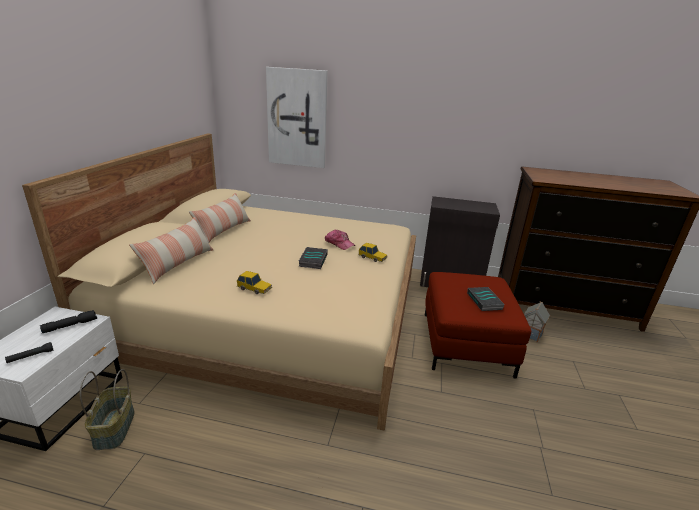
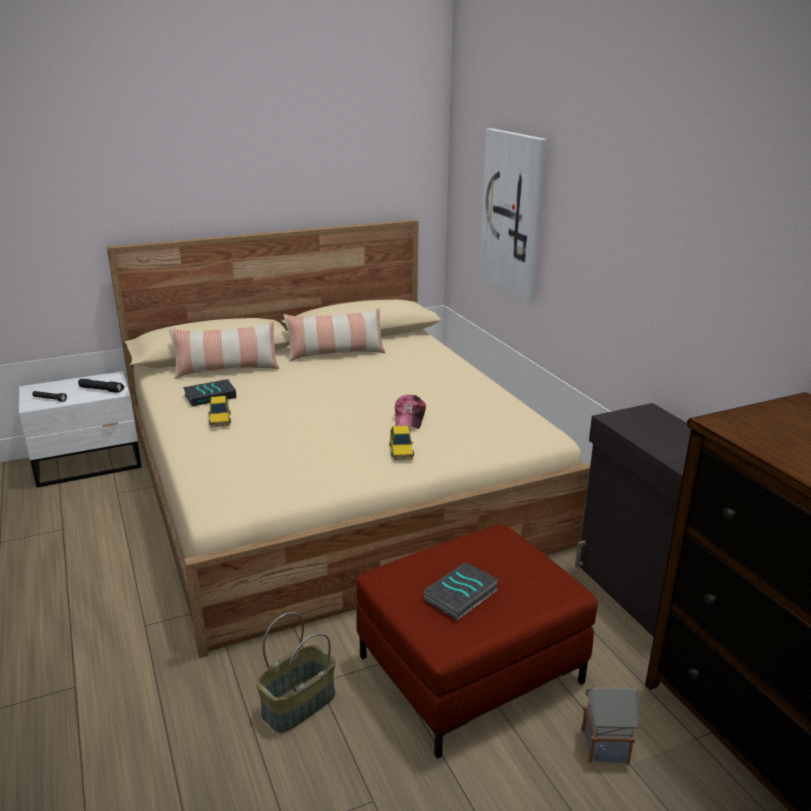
camera: 55 degrees right, 0 degrees up
basket [80,369,135,450] -> basket moved to [256,612,336,733]
book [299,247,328,269] -> book moved to [183,379,237,407]

